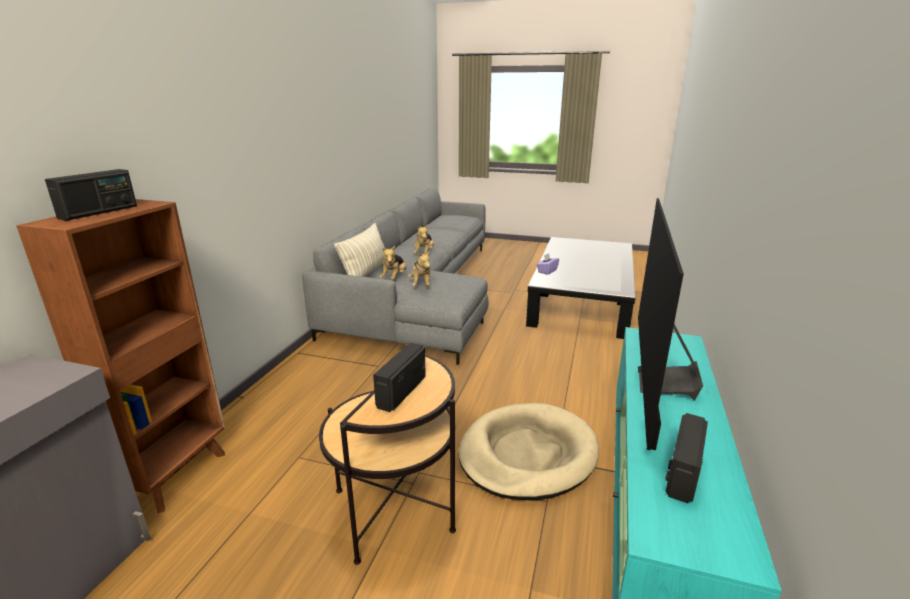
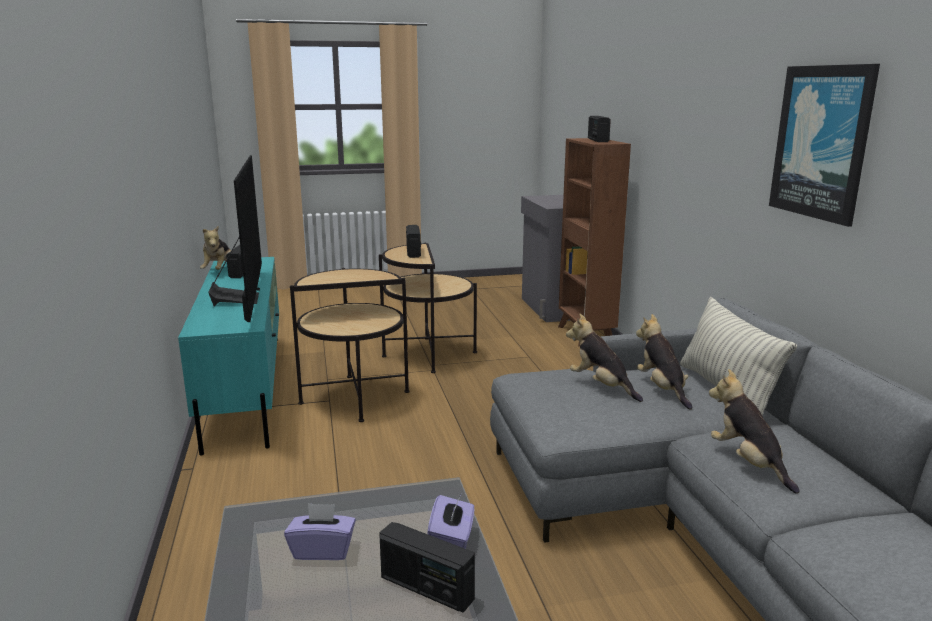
camera: 150 degrees right, 5 degrees down
beige dog bed [459,403,599,501] -> side table [290,268,410,422]
none -> plush toy [200,226,231,270]
none -> purple tissue box [284,503,356,560]
none -> radio [379,522,475,612]
none -> picture [769,64,880,227]

